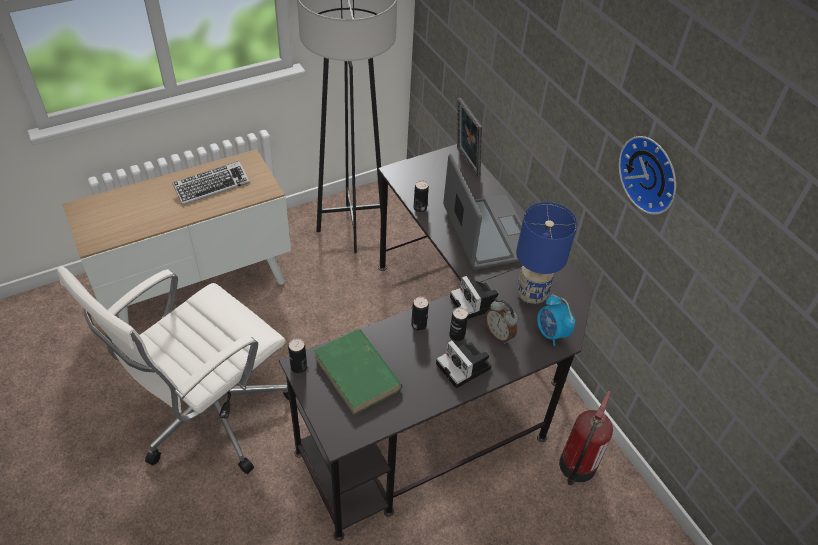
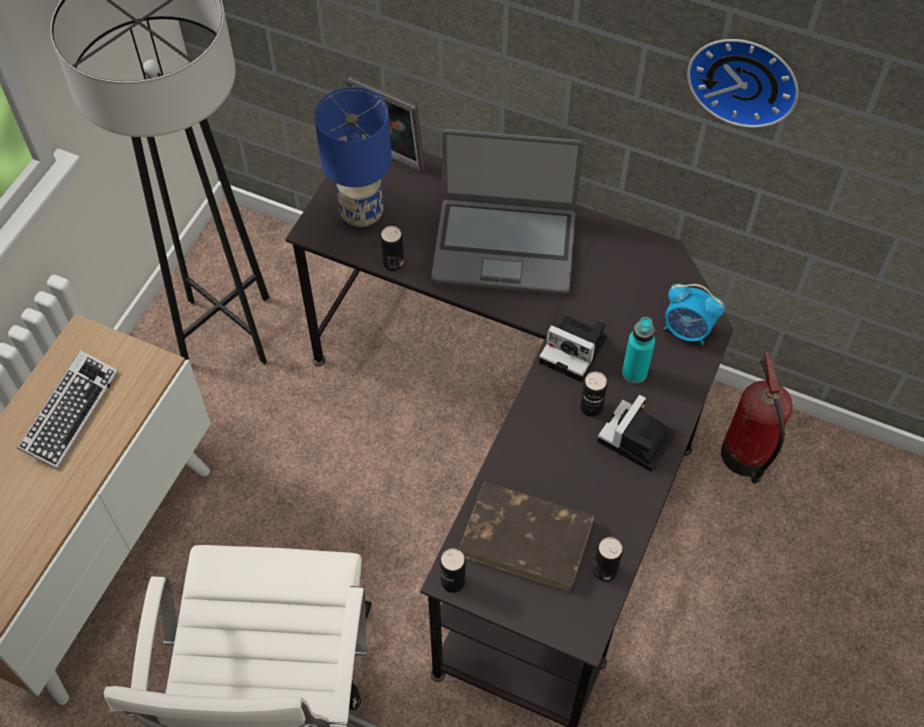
camera: 35 degrees left, 10 degrees up
green book [314,329,402,415] -> brown book [459,482,595,592]
can [411,297,429,331] -> can moved to [593,537,623,582]
camera [436,340,492,388] -> camera turned 105 degrees clockwise [597,395,676,472]
laptop [443,154,522,270] -> laptop turned 150 degrees clockwise [431,129,584,295]
alarm clock [485,300,518,344] -> turquoise bottle [622,317,655,384]
blue table lamp [516,202,577,304] -> blue table lamp moved to [314,87,392,227]

